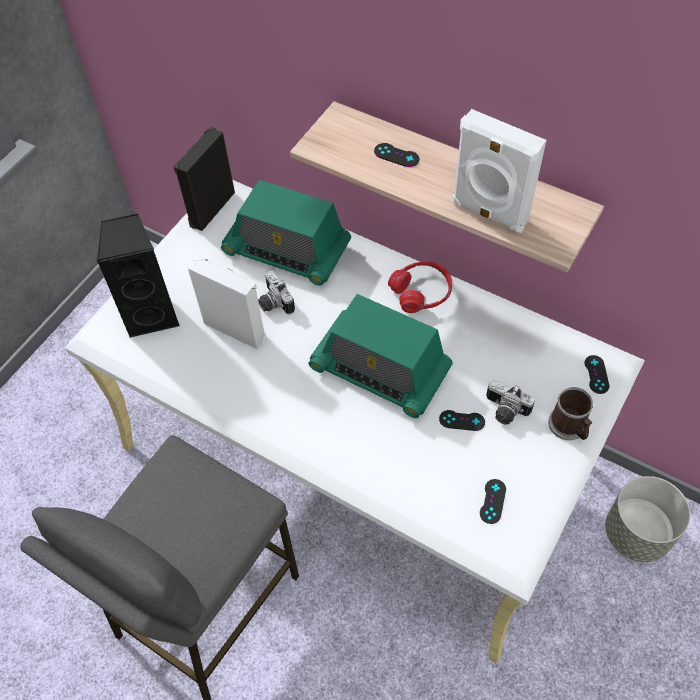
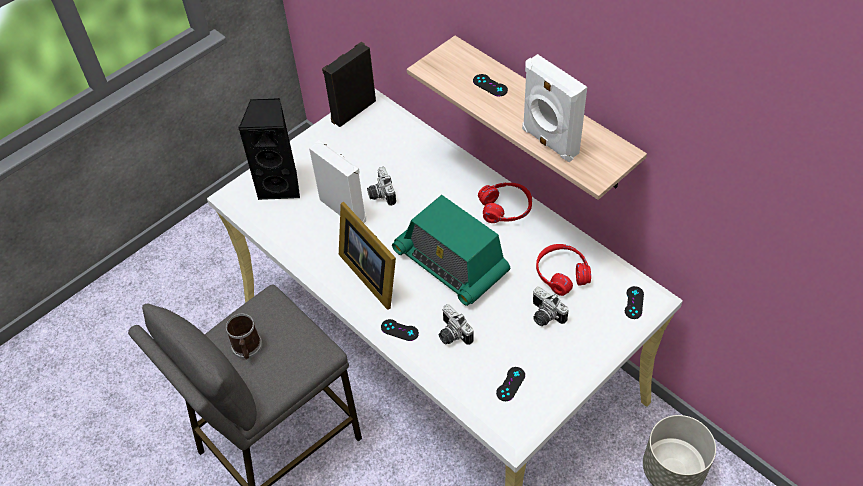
camera: 15 degrees right, 5 degrees down
radio [221,180,351,286] -> none
black game controller [439,410,485,431] -> black game controller moved to [381,319,419,341]
mug [548,387,593,440] -> mug moved to [225,314,262,359]
none -> picture frame [339,202,396,310]
none -> camera [439,304,474,345]
none -> red headphones [536,244,591,296]

